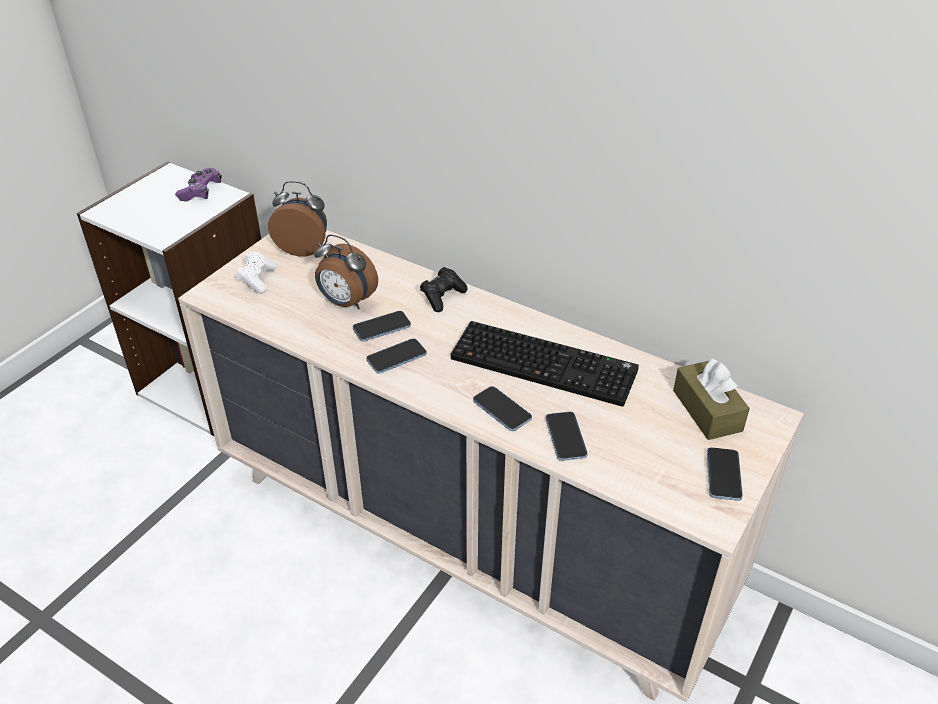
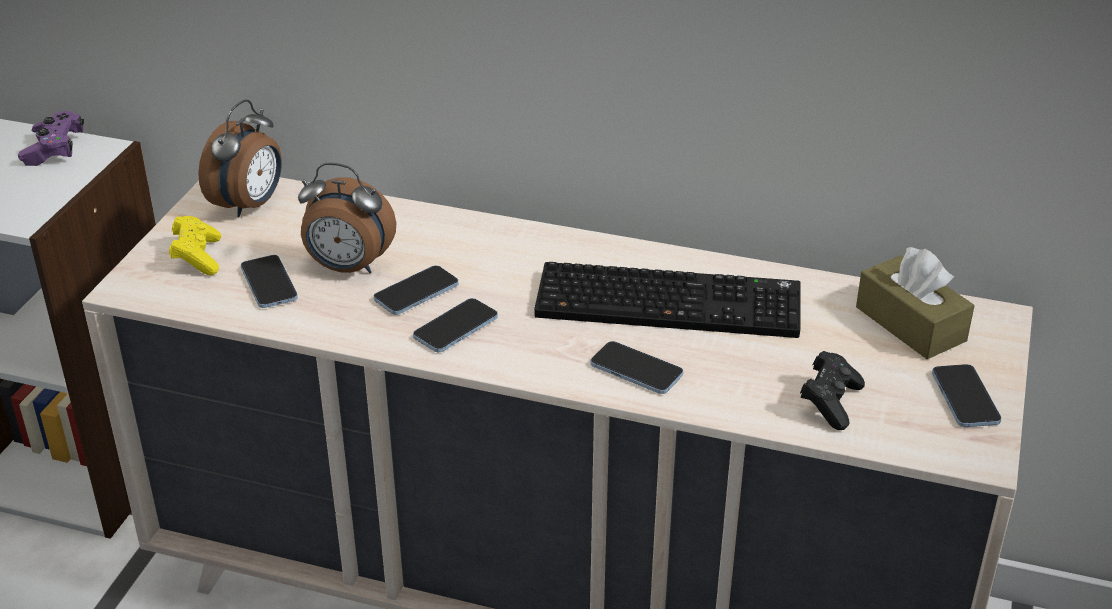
camera: 15 degrees left, 5 degrees down
white game controller [236,251,277,294] -> yellow game controller [169,216,221,275]
alarm clock [268,181,327,257] -> alarm clock turned 120 degrees clockwise [198,100,282,217]
black game controller [420,267,467,312] -> black game controller moved to [800,351,865,430]
phone [546,412,588,461] -> phone moved to [241,255,298,308]

